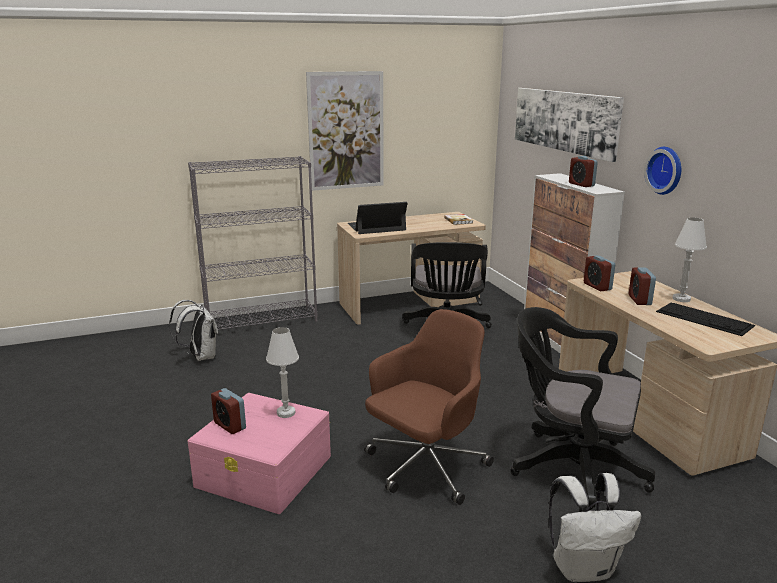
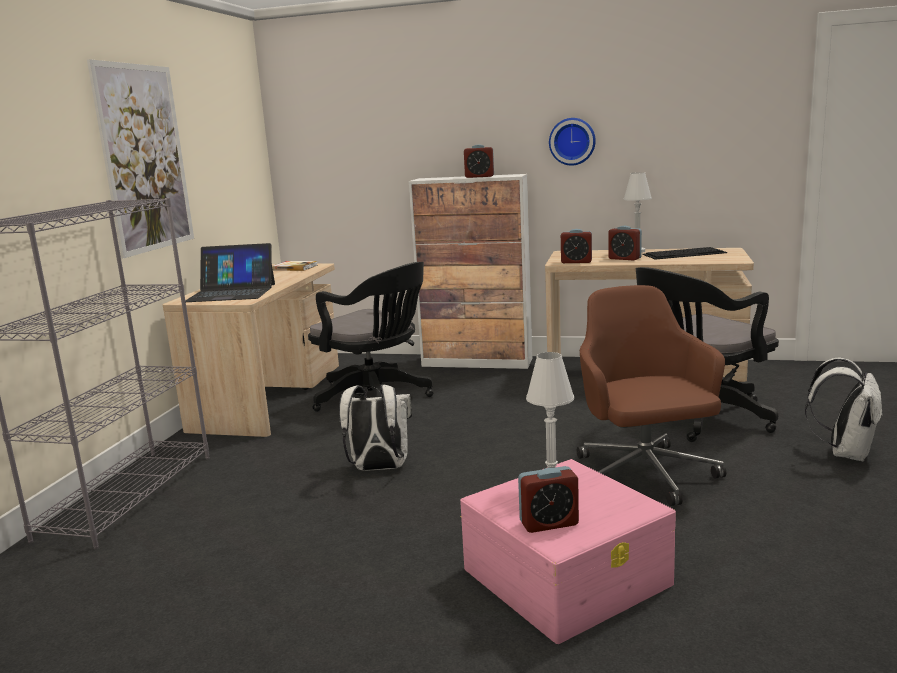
camera: 55 degrees left, 5 degrees down
white backpack [169,300,218,361] -> white backpack moved to [339,385,412,471]
laptop [348,202,407,234] -> laptop turned 105 degrees counterclockwise [185,243,275,302]
picture [515,88,624,162] -> none

